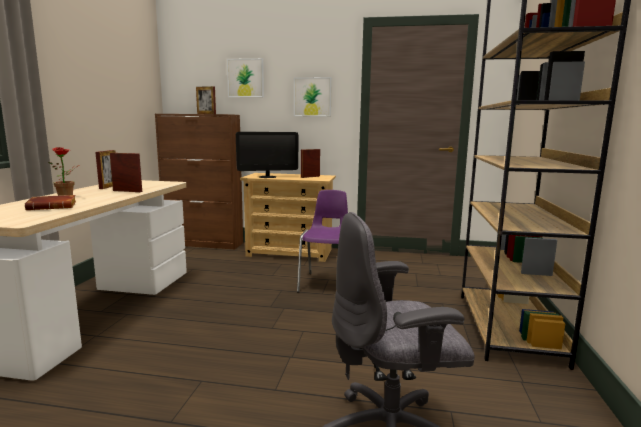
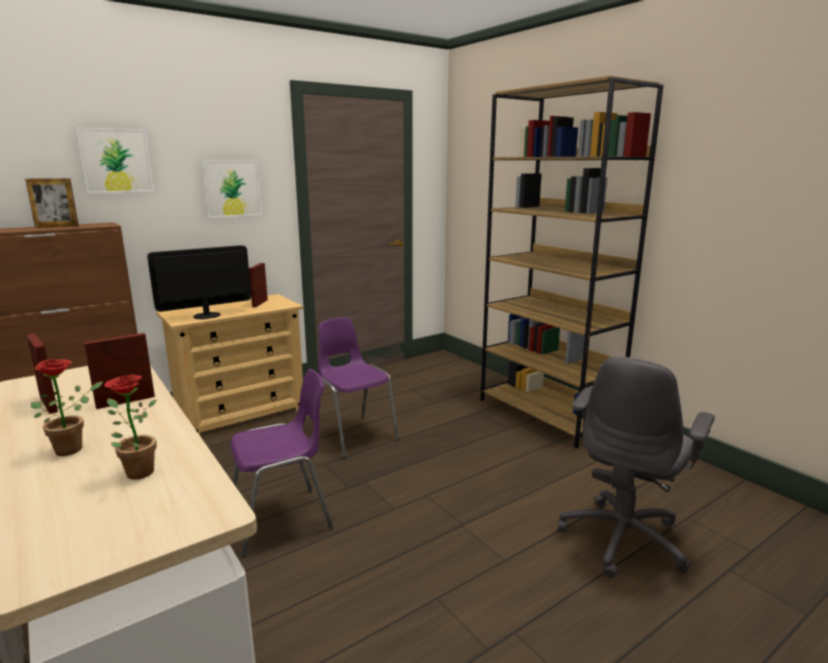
camera: 45 degrees left, 5 degrees up
brown book [25,195,76,210] -> potted plant [104,374,156,480]
monitor [236,132,298,178] -> monitor turned 150 degrees counterclockwise [147,245,251,319]
none -> purple chair [231,369,333,557]

